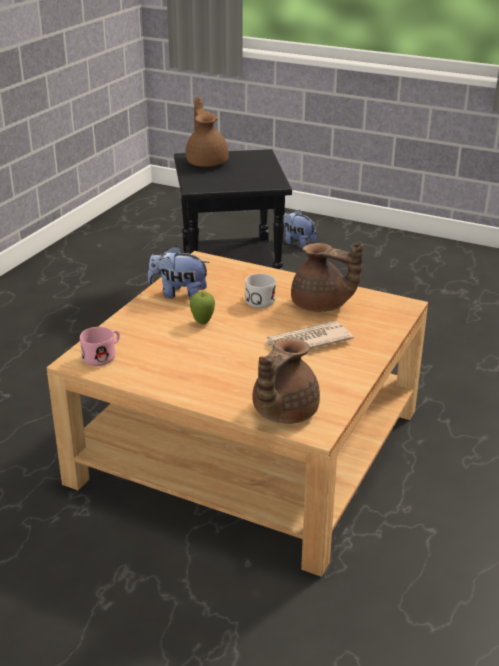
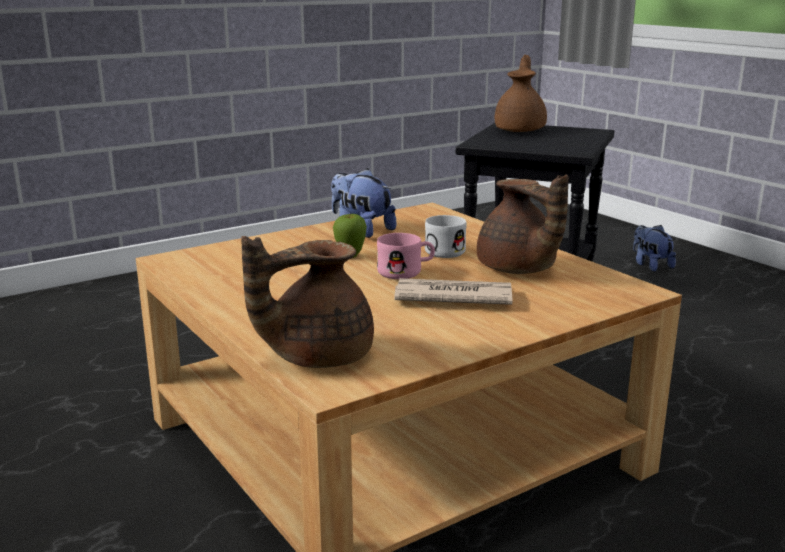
camera: 30 degrees right, 10 degrees down
pink mug [80,327,120,366] -> pink mug moved to [377,233,435,279]

